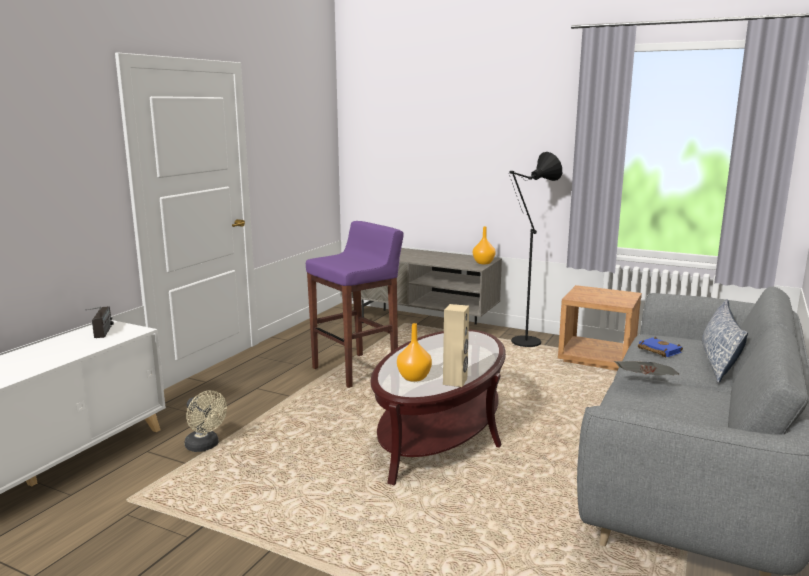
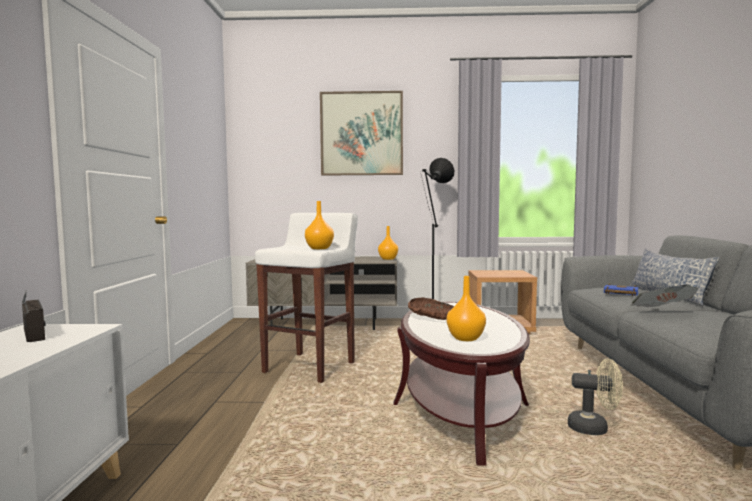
camera: 25 degrees left, 10 degrees down
beige fan [185,390,227,452] -> beige fan moved to [568,359,623,435]
purple stool [306,221,404,388] -> white stool [255,213,358,383]
beige speaker [443,304,469,387] -> none
none -> orange vase [305,201,334,249]
none -> picture [320,91,403,176]
none -> brown bowl [408,298,454,320]

